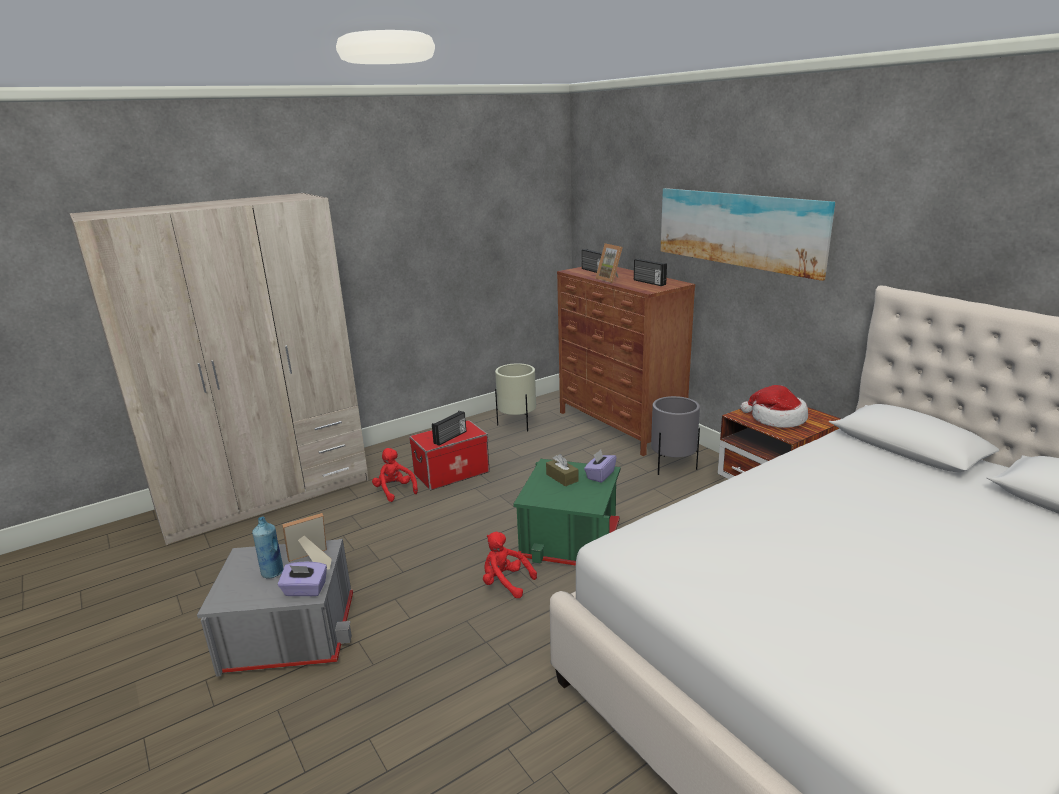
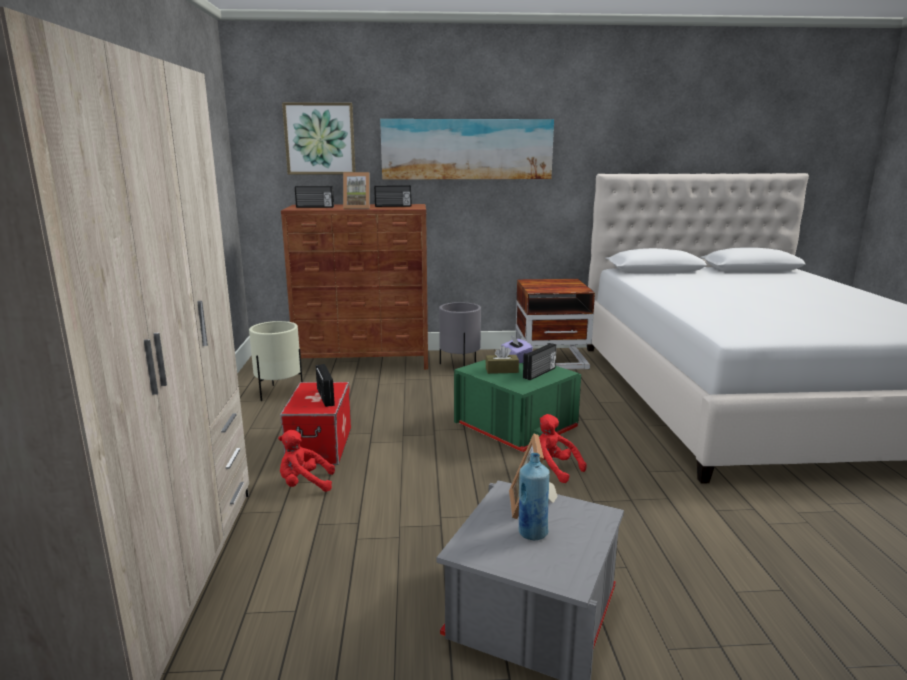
camera: 60 degrees left, 5 degrees down
purple tissue box [278,562,327,596] -> none
red plush toy [483,532,537,598] -> red plush toy turned 75 degrees clockwise [539,414,587,483]
hat [741,385,808,428] -> none
none -> picture [282,103,356,175]
none -> radio [523,343,557,380]

